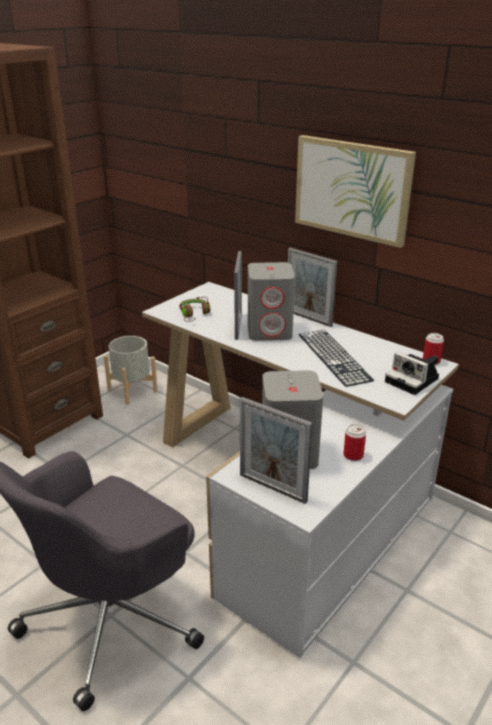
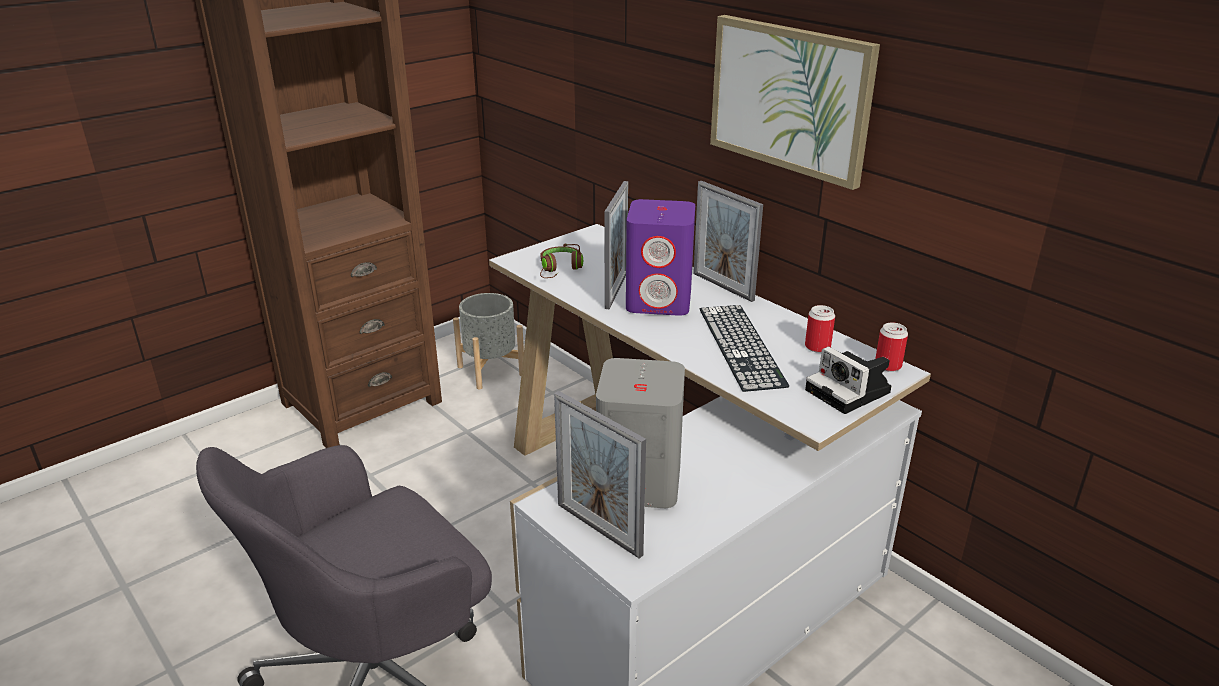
camera: 10 degrees right, 0 degrees up
grey speaker [248,262,295,341] -> purple speaker [626,199,695,316]
can [343,424,366,461] -> can moved to [805,305,835,353]

